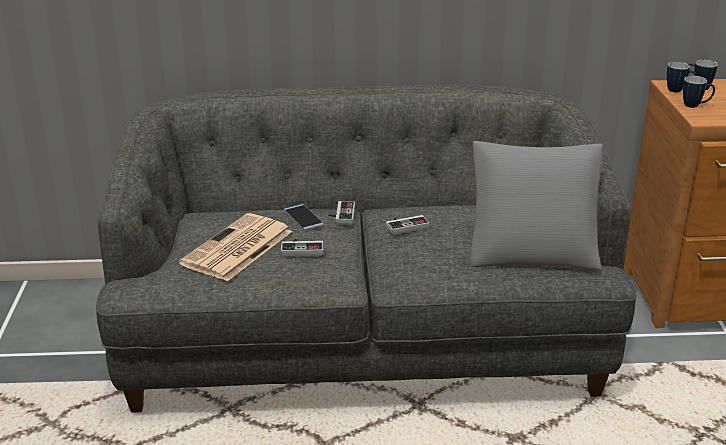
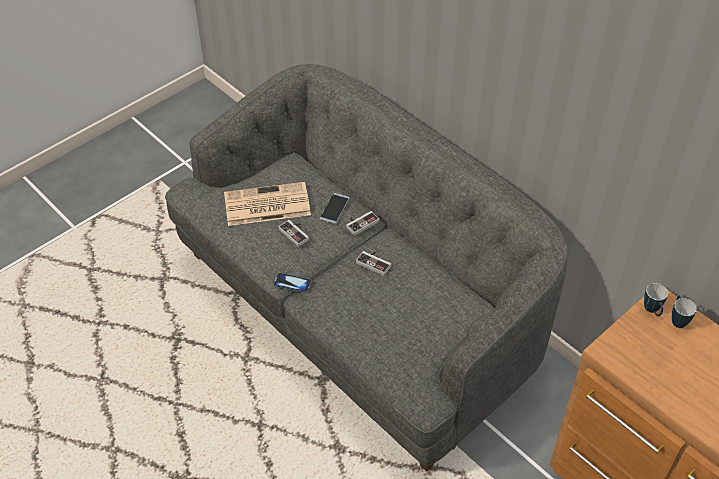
camera: 50 degrees right, 20 degrees up
grey pillow [470,141,603,271] -> none
mug [683,76,715,108] -> none
none -> phone [273,273,311,293]

